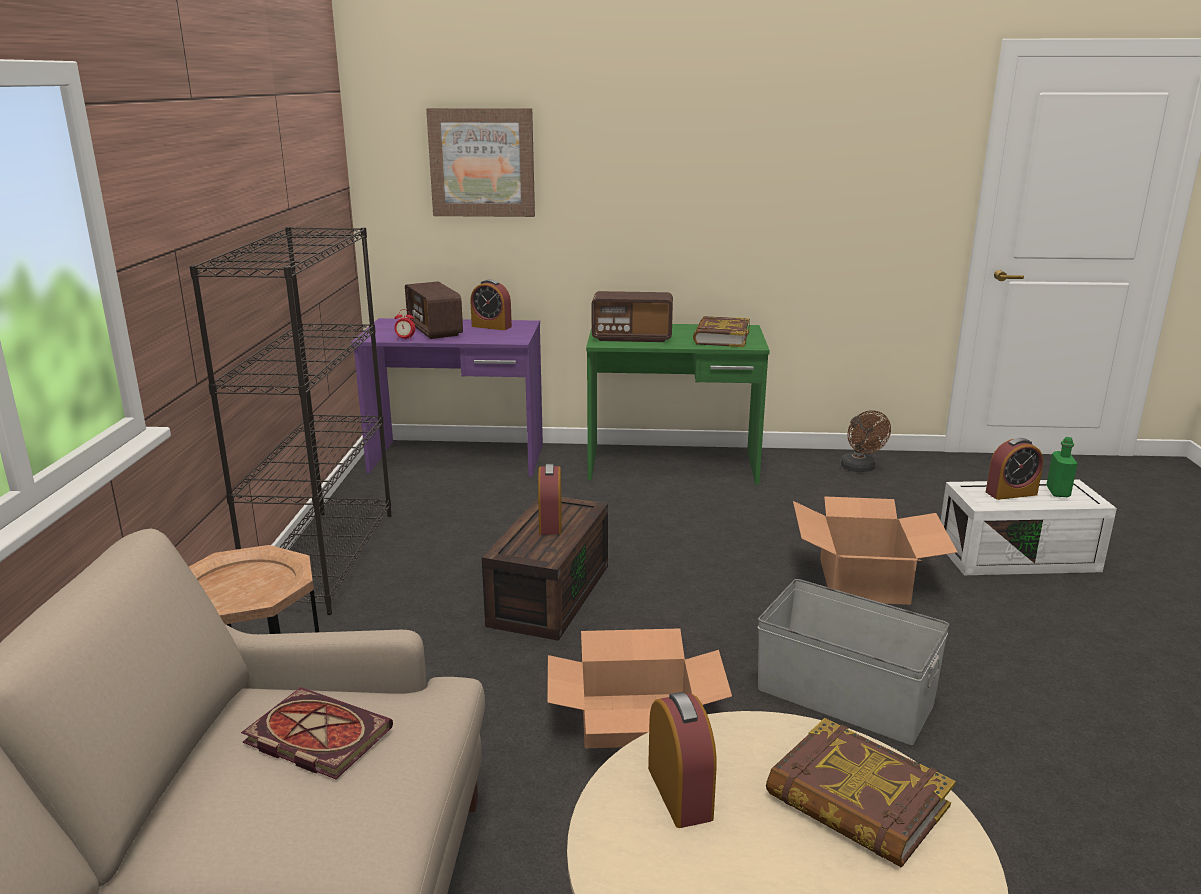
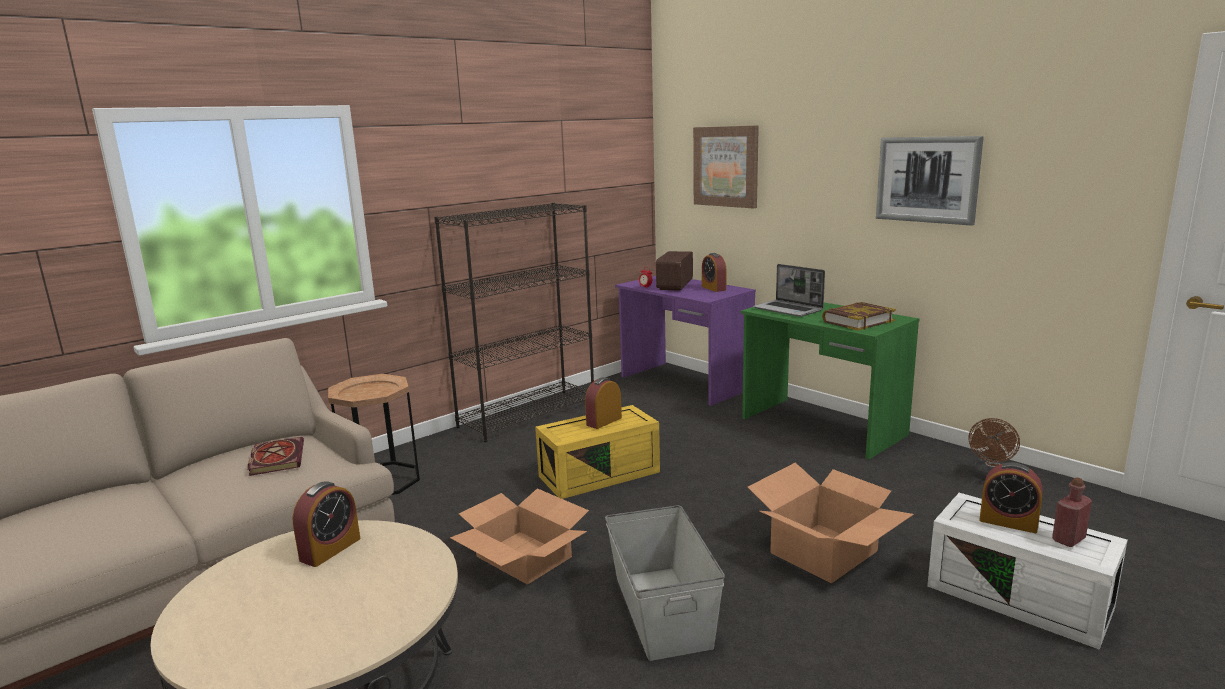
camera: 45 degrees right, 5 degrees down
brown storage box [482,497,608,641] -> yellow storage box [535,405,660,499]
radio [591,291,673,342] -> laptop [753,264,825,317]
book [766,718,956,868] -> none
green bottle [1046,437,1078,497] -> red bottle [1052,477,1092,547]
none -> picture [876,136,984,226]

